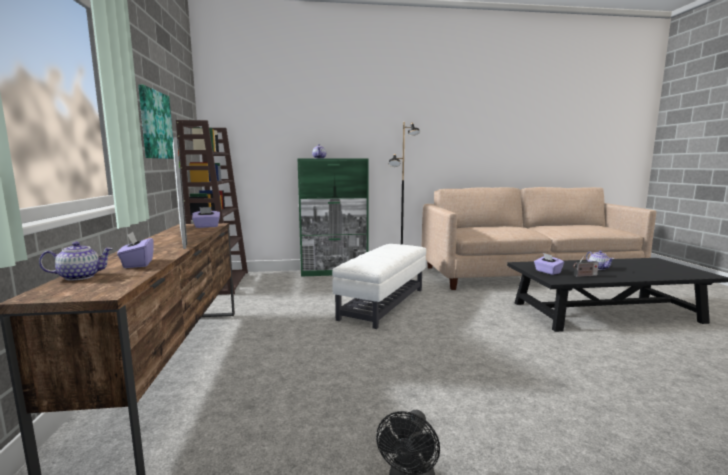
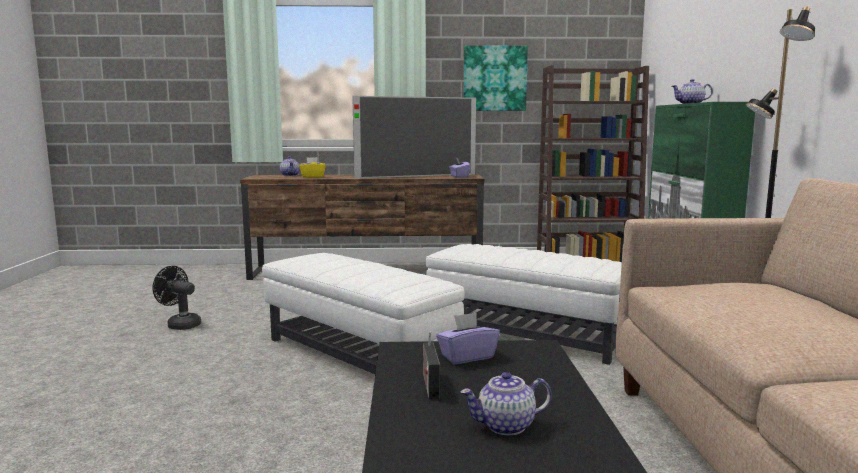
camera: 95 degrees right, 0 degrees up
purple tissue box [117,231,154,268] -> yellow tissue box [299,157,326,178]
none -> white ottoman [262,253,465,374]

